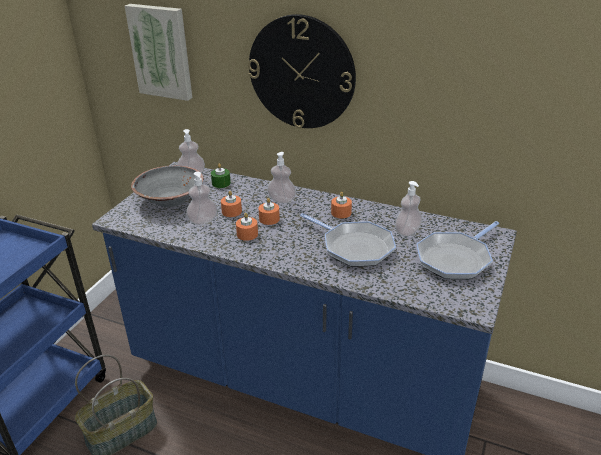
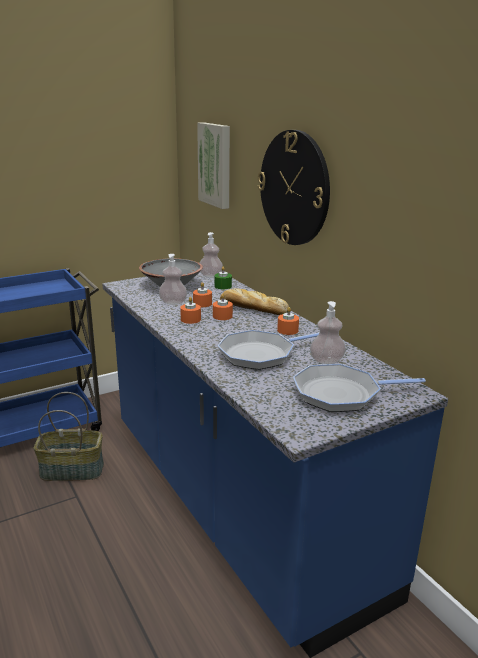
camera: 35 degrees right, 10 degrees down
soap dispenser [267,152,296,203] -> bread [220,288,289,315]
frying pan [300,213,396,267] -> frying pan turned 75 degrees clockwise [218,330,320,370]

